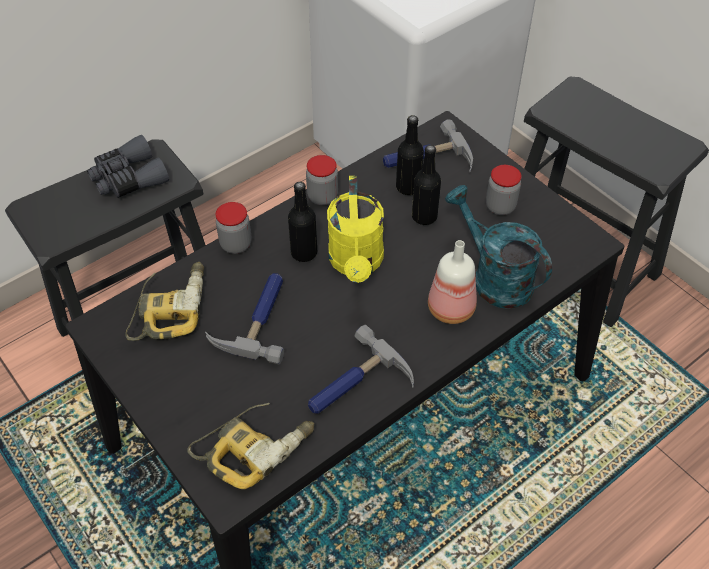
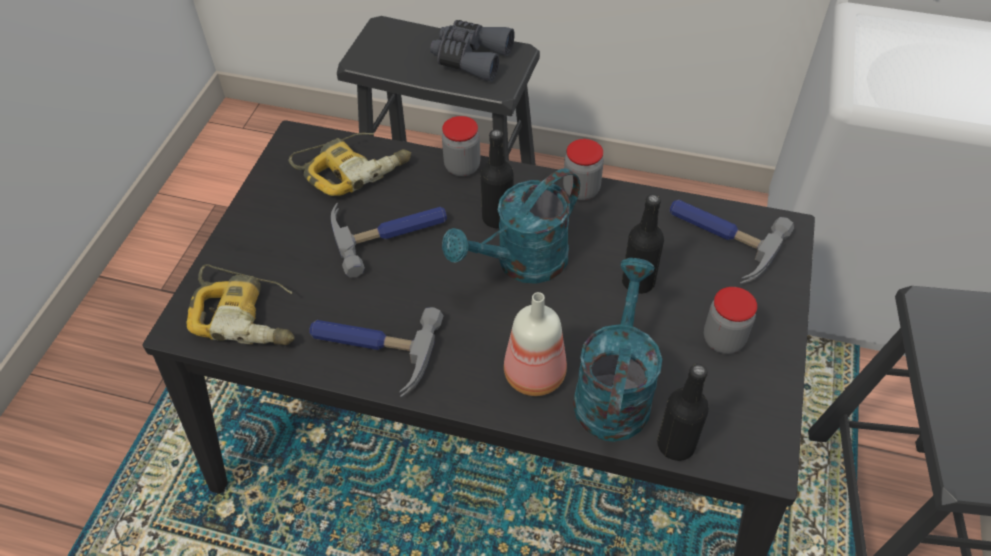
camera: 55 degrees right, 0 degrees up
yellow watering can [327,176,384,283] -> turquoise watering can [442,168,580,284]
black bottle [396,115,424,195] -> black bottle moved to [657,364,709,461]

